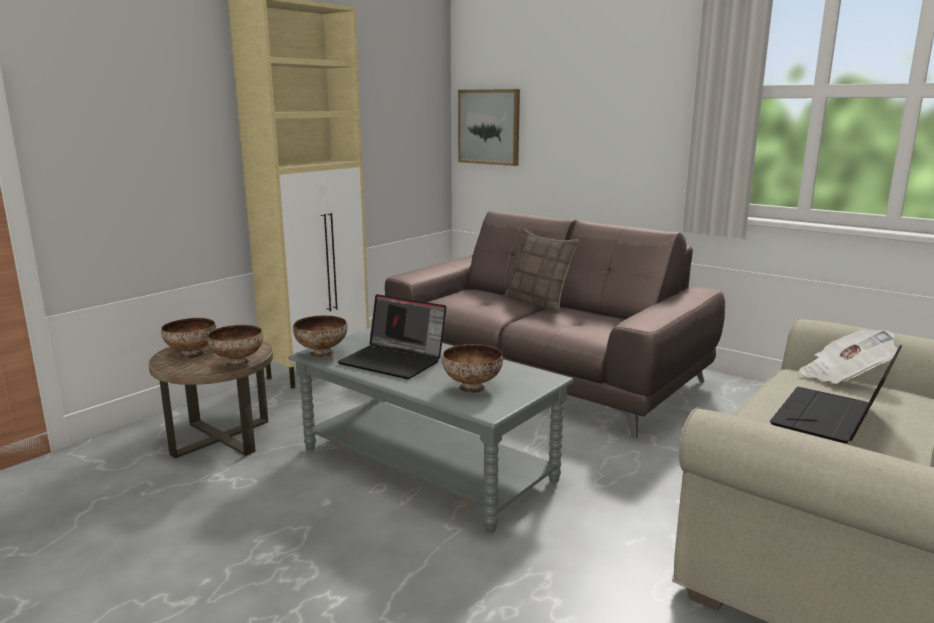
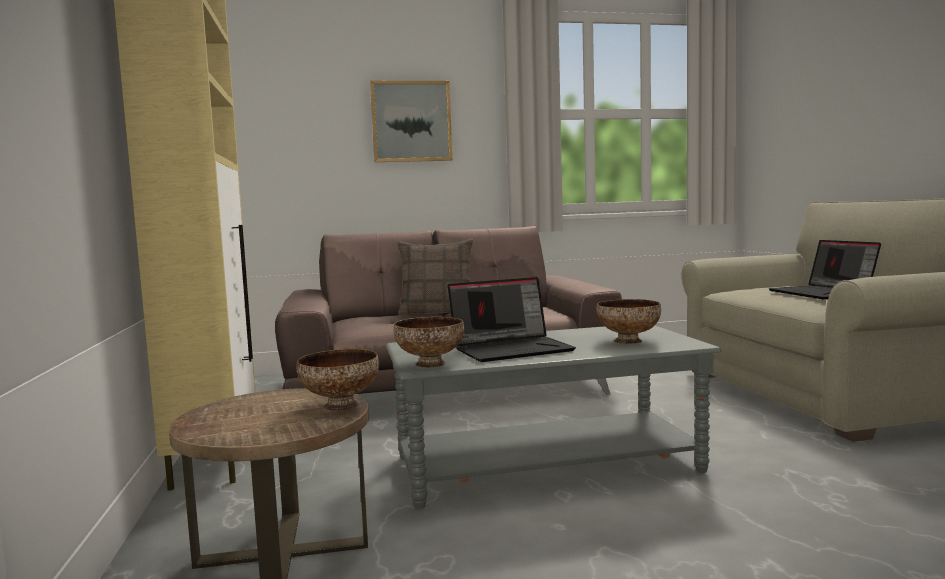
camera: 50 degrees left, 10 degrees down
bowl [161,318,216,358] -> none
picture [458,89,520,166] -> picture moved to [370,81,452,162]
newspaper [799,330,898,384] -> none

